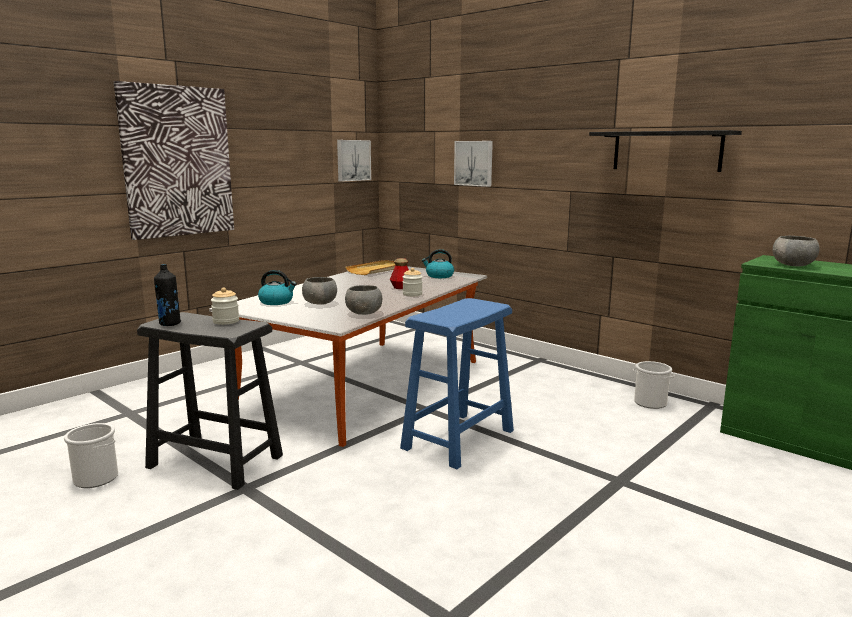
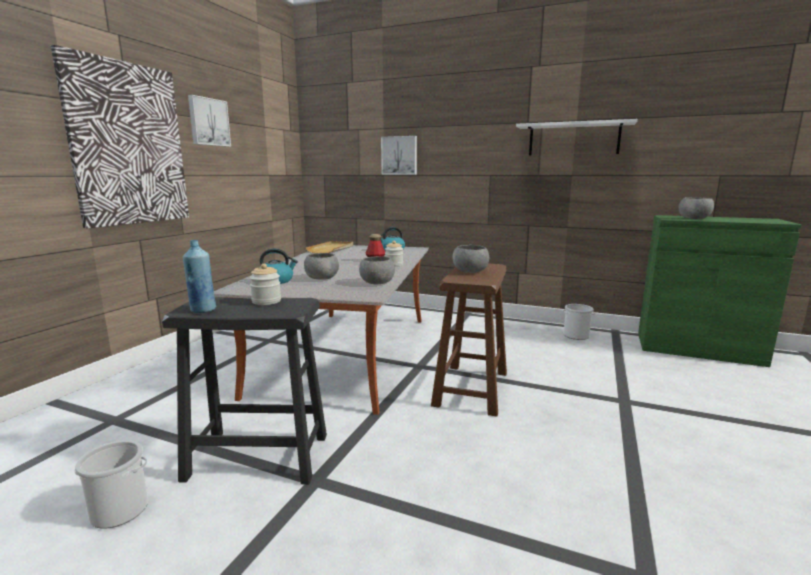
camera: 20 degrees left, 0 degrees up
black bottle [154,264,181,326] -> blue bottle [183,240,216,313]
picture [337,140,371,182] -> picture moved to [188,95,231,147]
blue stool [400,298,514,469] -> brown stool [431,264,507,417]
black shelf [589,130,742,172] -> white shelf [516,119,637,155]
none -> grey bowl [452,245,489,273]

